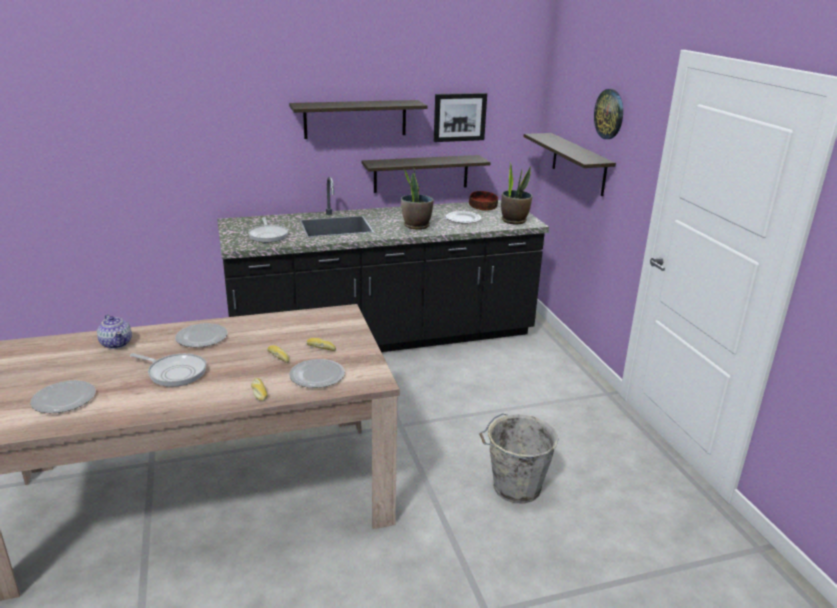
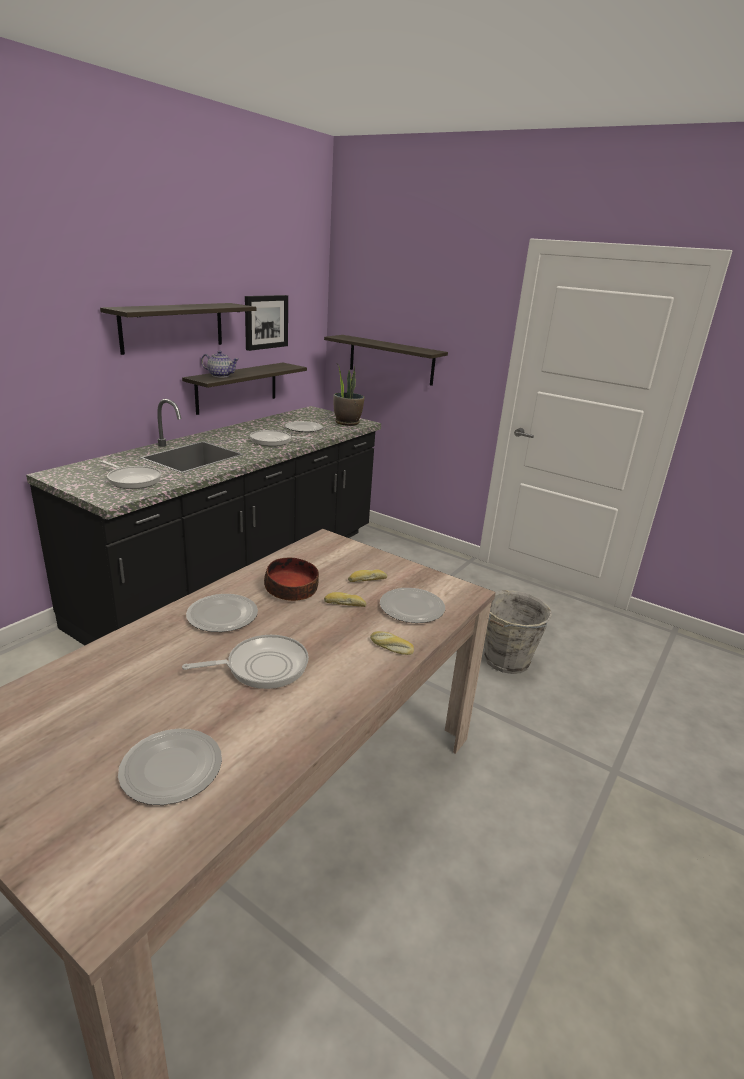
camera: 40 degrees left, 0 degrees up
teapot [97,314,132,349] -> teapot moved to [201,351,239,378]
potted plant [401,168,434,230] -> frying pan [250,430,313,446]
bowl [469,191,498,211] -> bowl moved to [264,557,319,601]
wall clock [594,89,623,139] -> none

